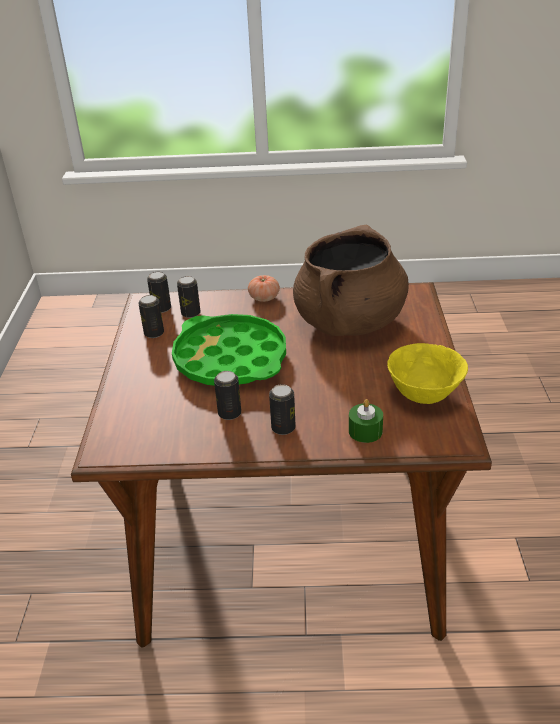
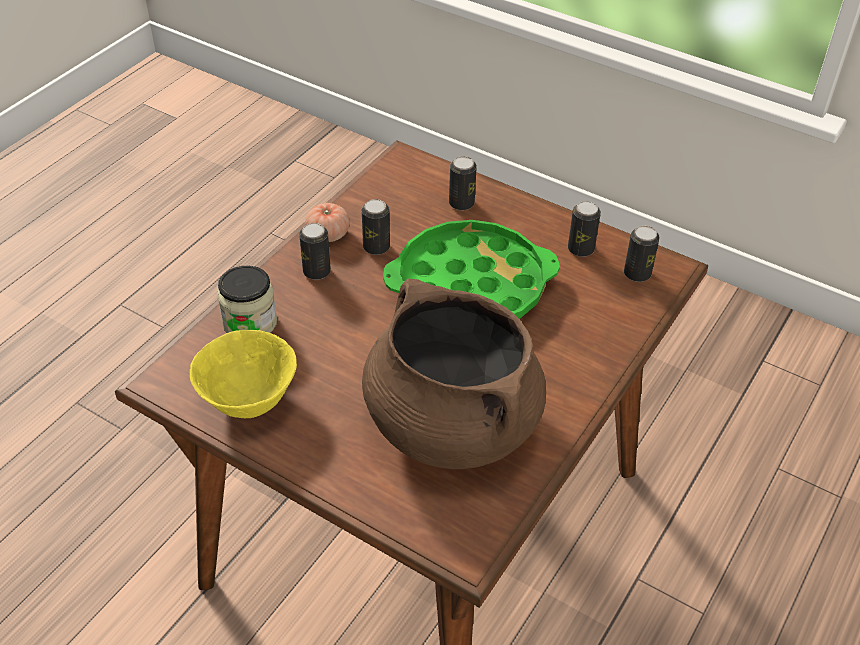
camera: 120 degrees right, 10 degrees up
can [177,276,201,318] -> can moved to [449,156,477,211]
tomato [248,275,280,302] -> tomato moved to [305,203,350,242]
green candle [349,399,383,443] -> jar [217,266,277,333]

